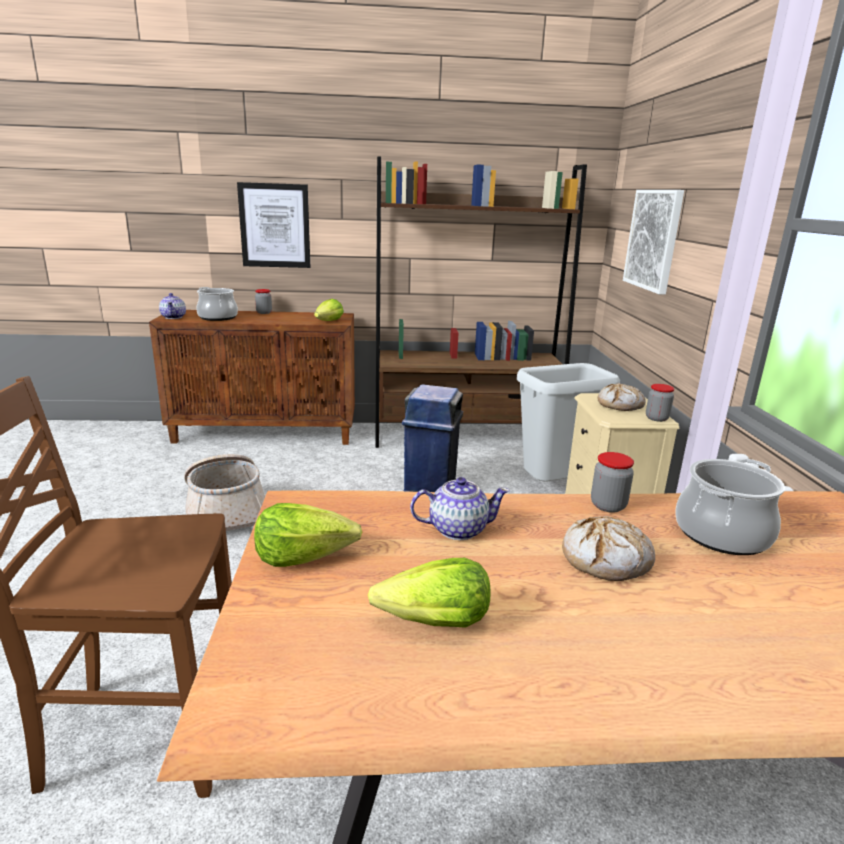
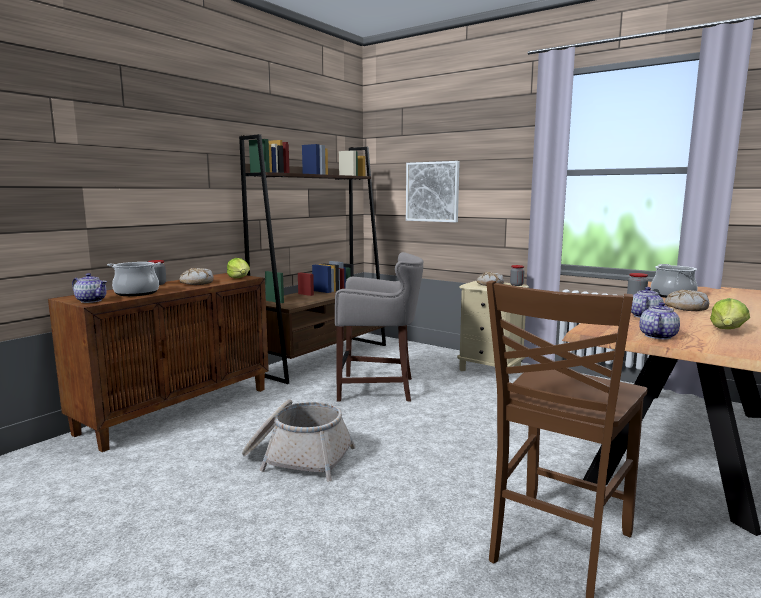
camera: 50 degrees left, 10 degrees down
picture [237,182,310,268] -> none
lettuce [254,503,362,567] -> teapot [639,302,680,340]
blue trash can [402,384,463,492] -> grey stool [335,252,424,402]
grey trash can [517,363,620,482] -> none
none -> bread [179,268,214,285]

